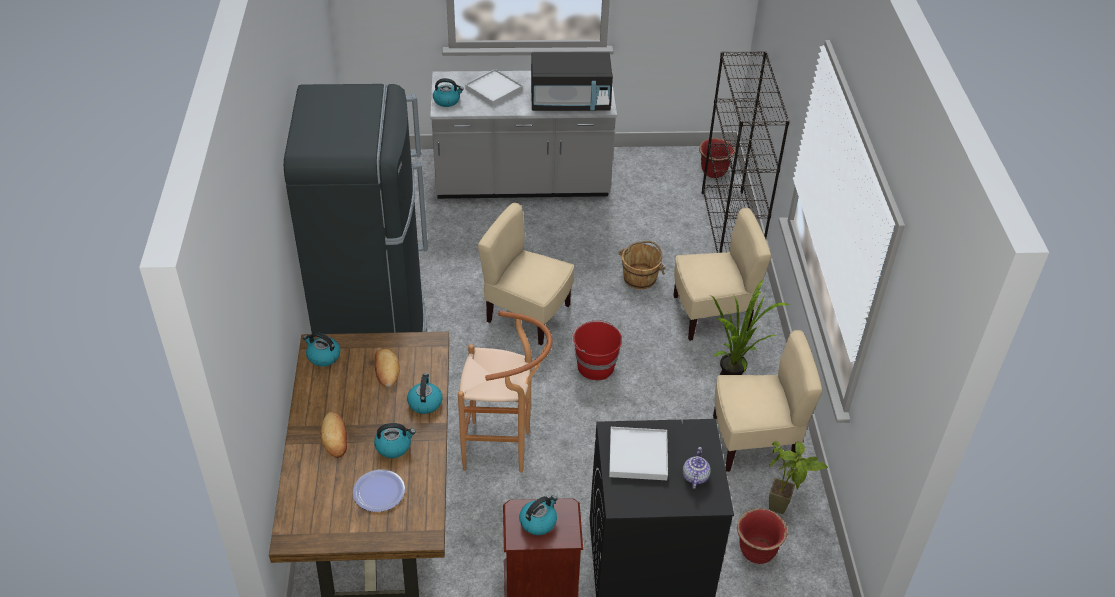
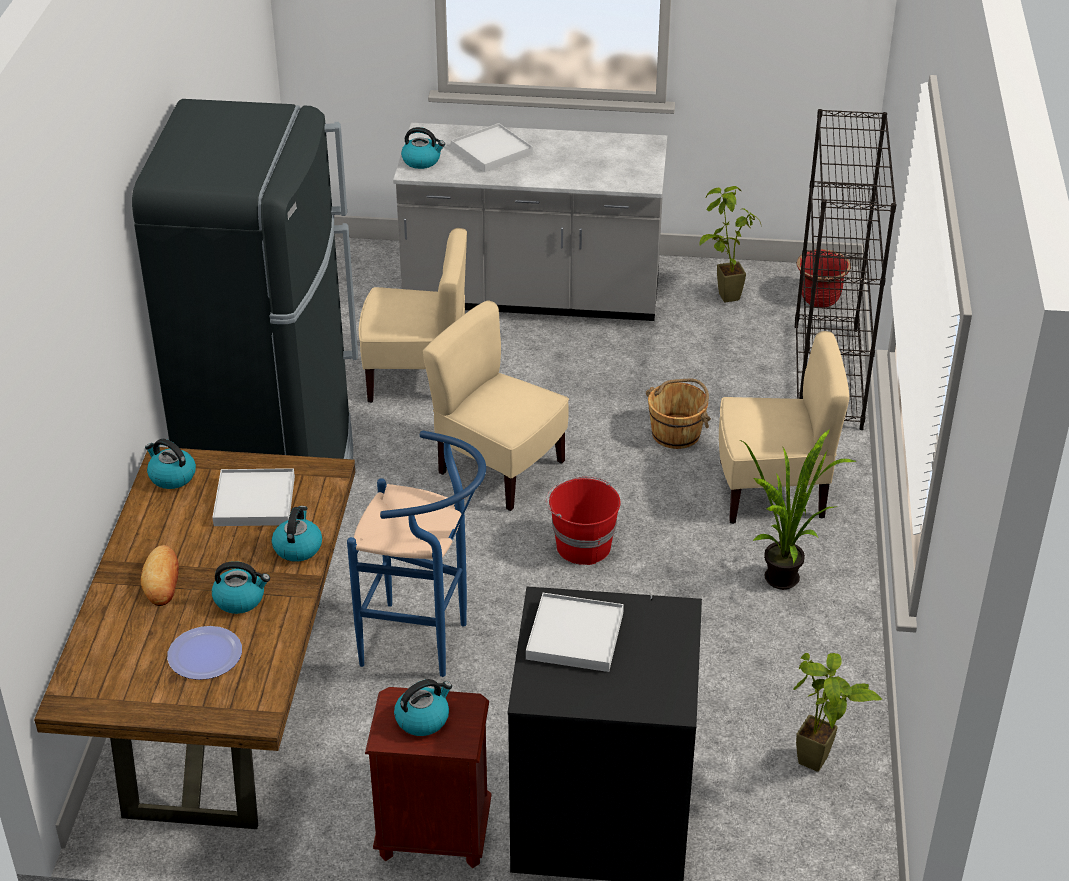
camera: 10 degrees right, 5 degrees down
bread [375,348,400,387] -> white tray [212,468,295,526]
brown stool [458,311,553,473] -> blue stool [347,431,486,677]
black microwave [531,52,613,111] -> none
teapot [683,447,711,489] -> none
beige chair [713,330,823,472] -> beige chair moved to [359,228,467,403]
red planter [737,509,787,564] -> none
none -> potted plant [700,186,761,302]

